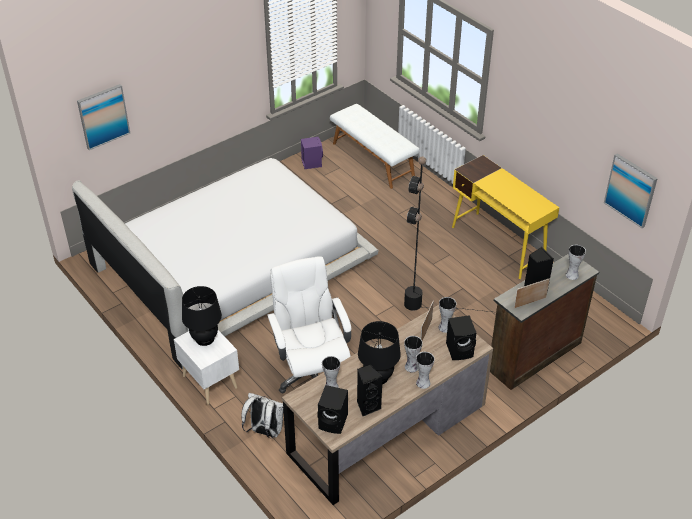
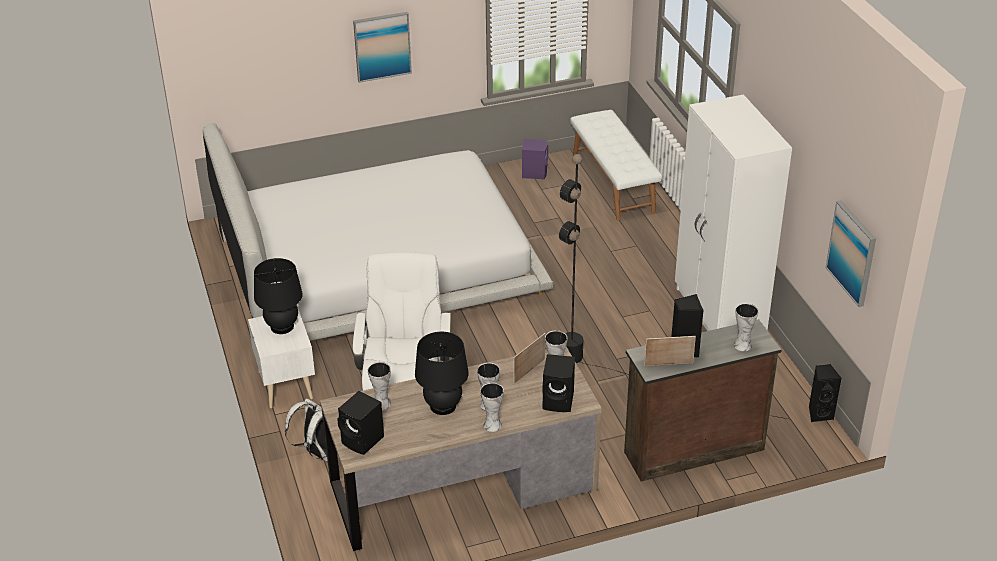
camera: 20 degrees right, 5 degrees down
picture [77,84,130,150] -> picture moved to [353,12,412,83]
black speaker [357,364,383,416] -> black speaker moved to [809,364,841,422]
yellow desk [452,155,559,279] -> white wardrobe [675,94,792,331]

